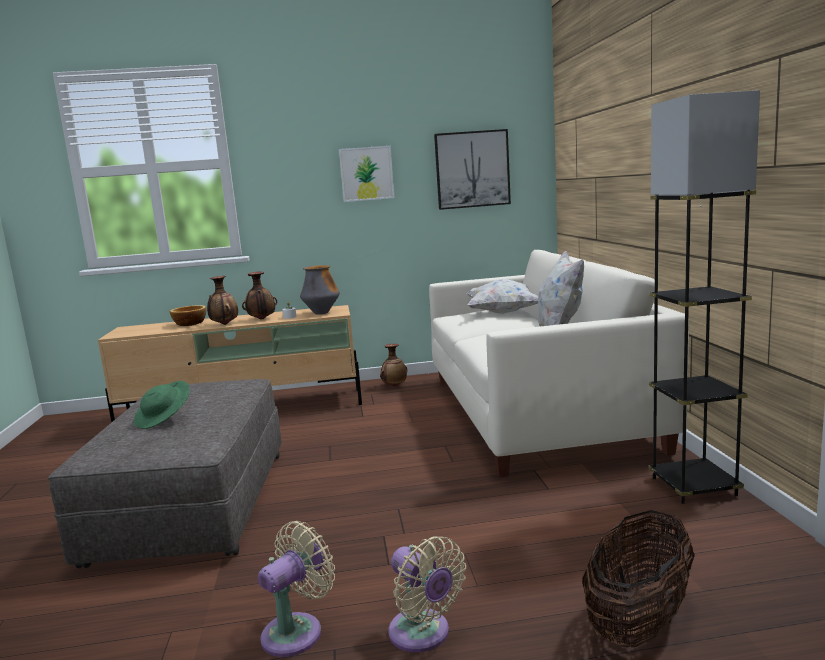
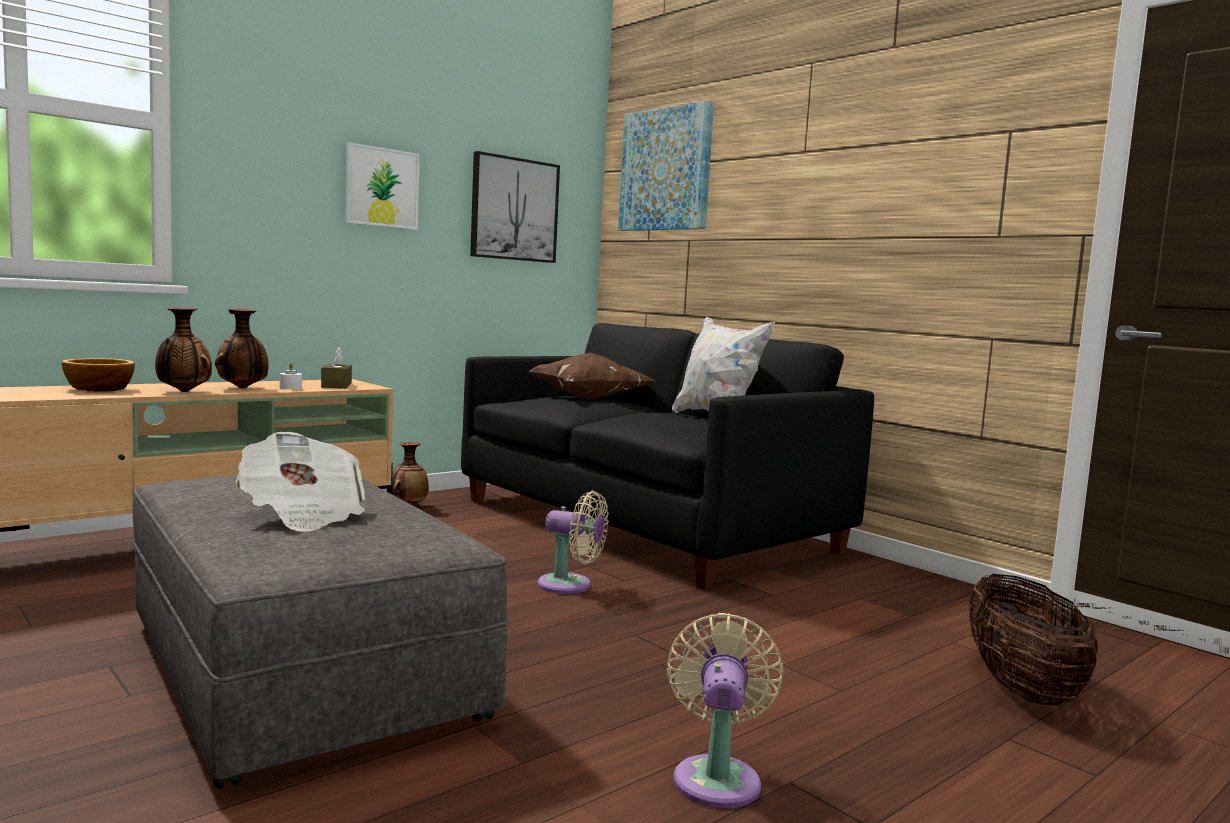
camera: 35 degrees left, 5 degrees down
green hat [134,381,190,429] -> newspaper [236,432,365,532]
vase [300,265,340,315] -> brown tissue box [321,347,352,388]
beige fan [388,536,466,652] -> beige fan moved to [538,491,608,594]
white sofa [429,250,689,477] -> black sofa [461,323,874,590]
white pillow [466,279,538,314] -> brown pillow [529,353,655,399]
grey floor lamp [649,90,760,504] -> none
none -> picture [618,100,714,231]

